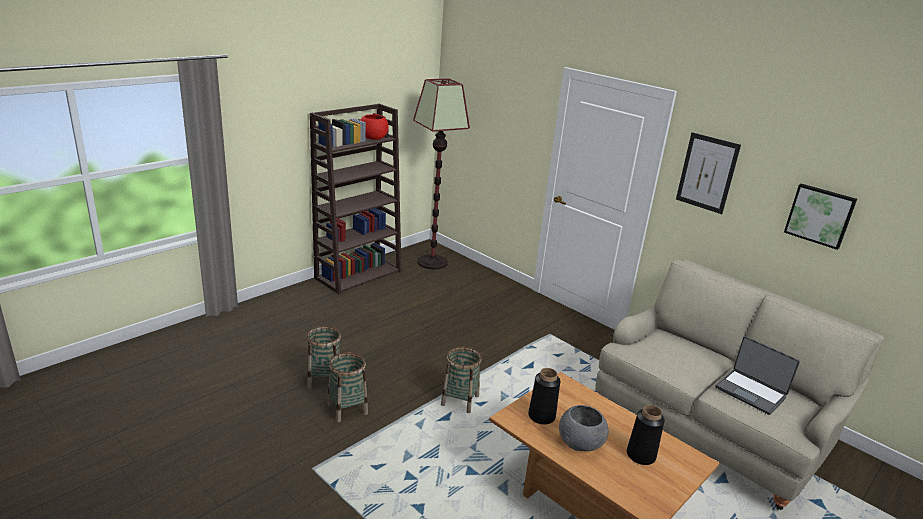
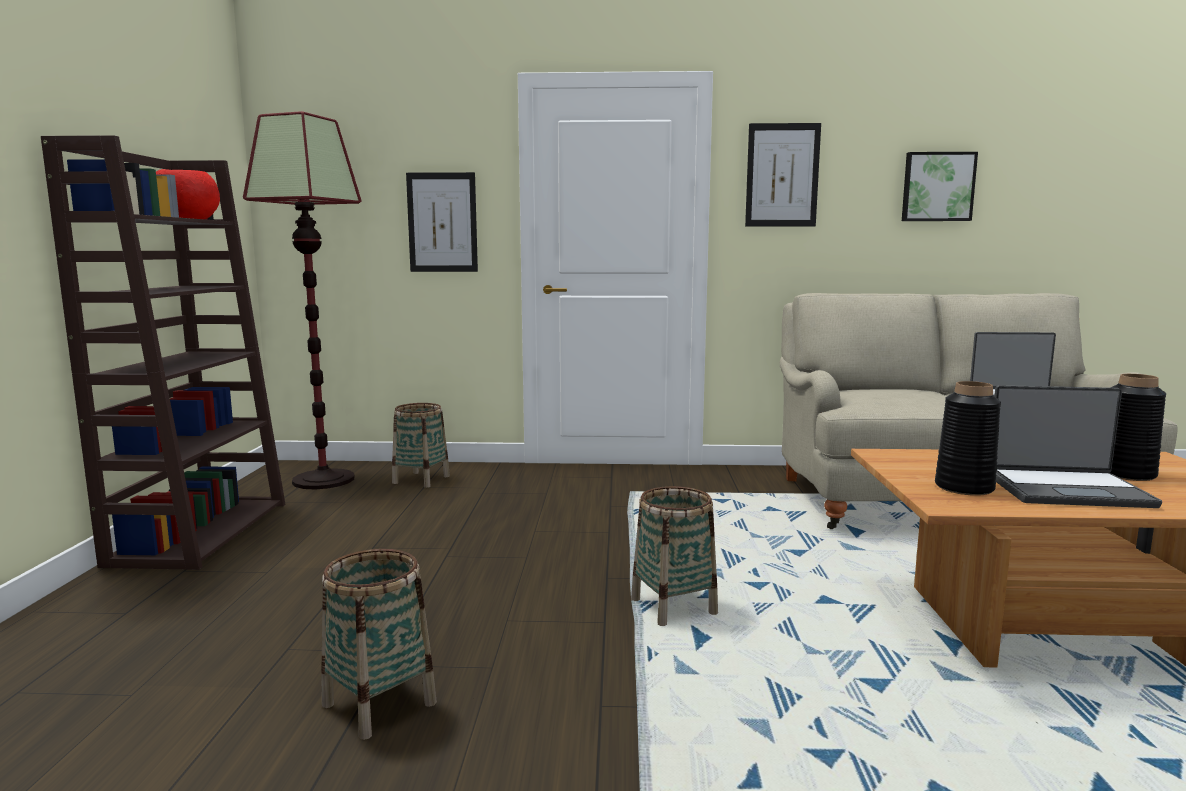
camera: 40 degrees left, 15 degrees down
basket [328,352,368,422] -> basket moved to [392,403,450,488]
grey bowl [559,405,609,451] -> laptop [994,385,1162,508]
none -> picture [406,172,478,272]

